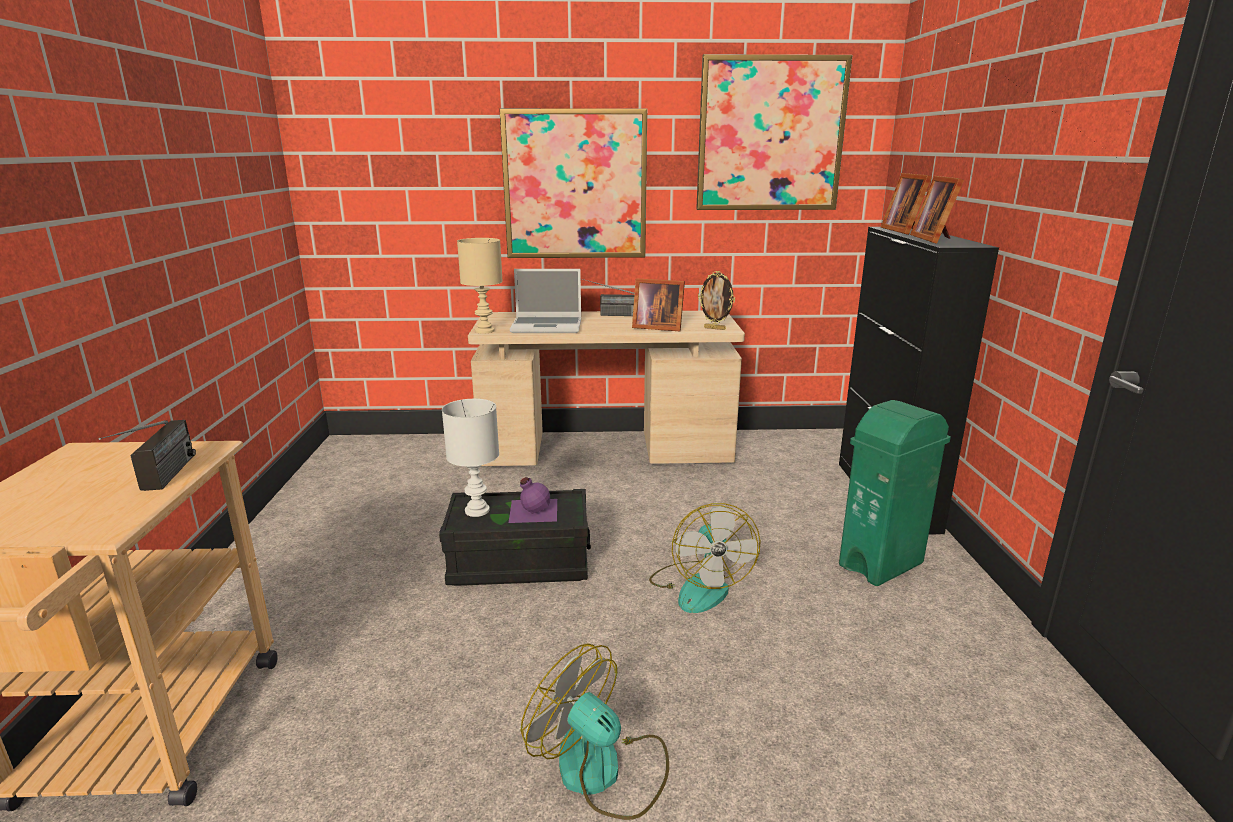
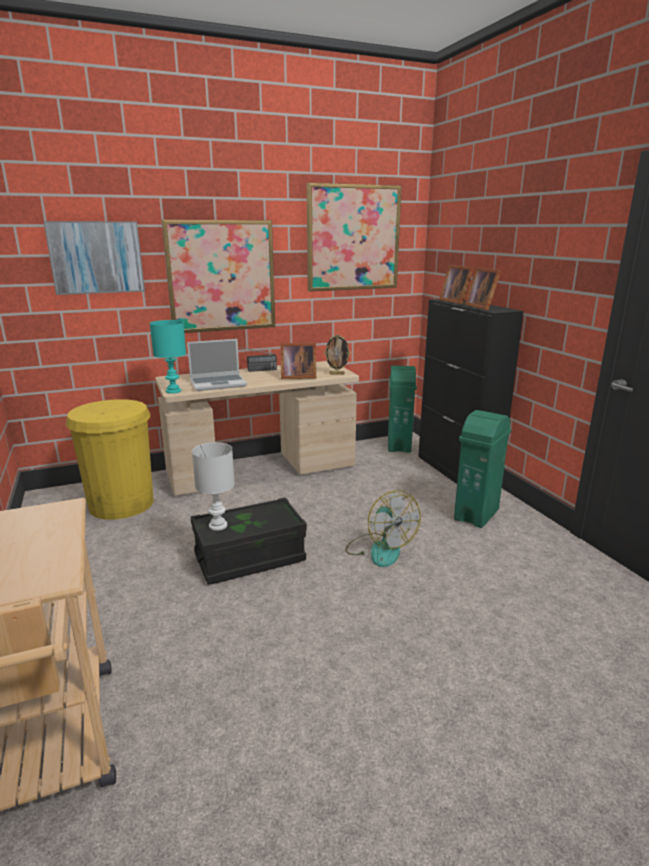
camera: 20 degrees left, 0 degrees up
radio [98,420,196,491] -> none
beige table lamp [457,238,503,334] -> turquoise table lamp [149,320,186,394]
purple bottle [509,477,557,523] -> none
fan [521,643,669,820] -> none
none -> picture [43,221,145,295]
none -> yellow trash can [66,399,154,520]
none -> green trash can [388,366,417,453]

